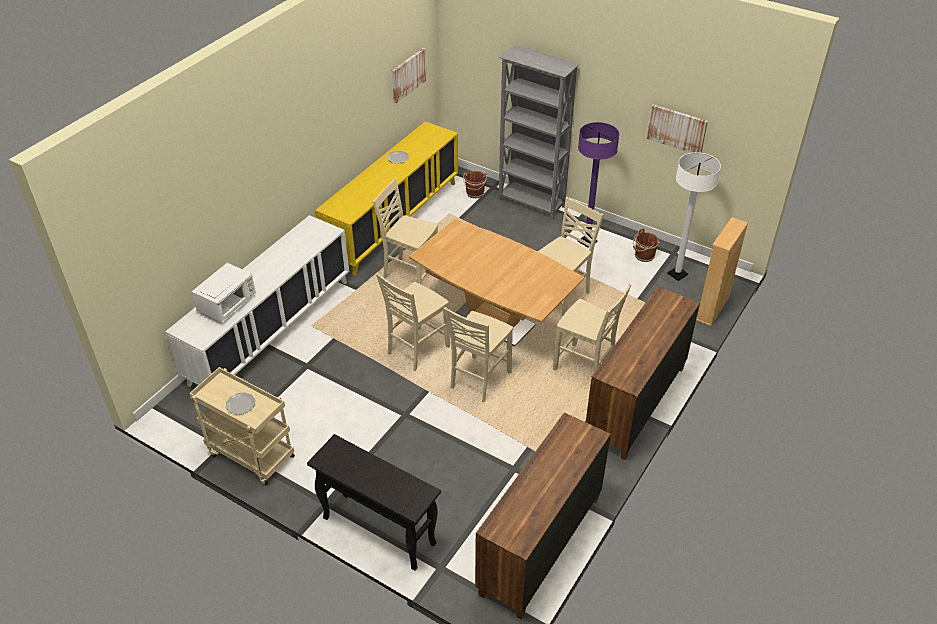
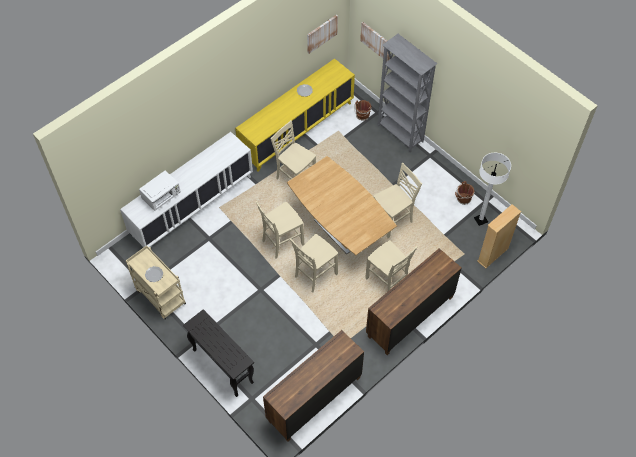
camera: 15 degrees right, 15 degrees up
purple floor lamp [578,122,619,248] -> none
picture [647,104,708,153] -> picture moved to [360,22,389,62]

